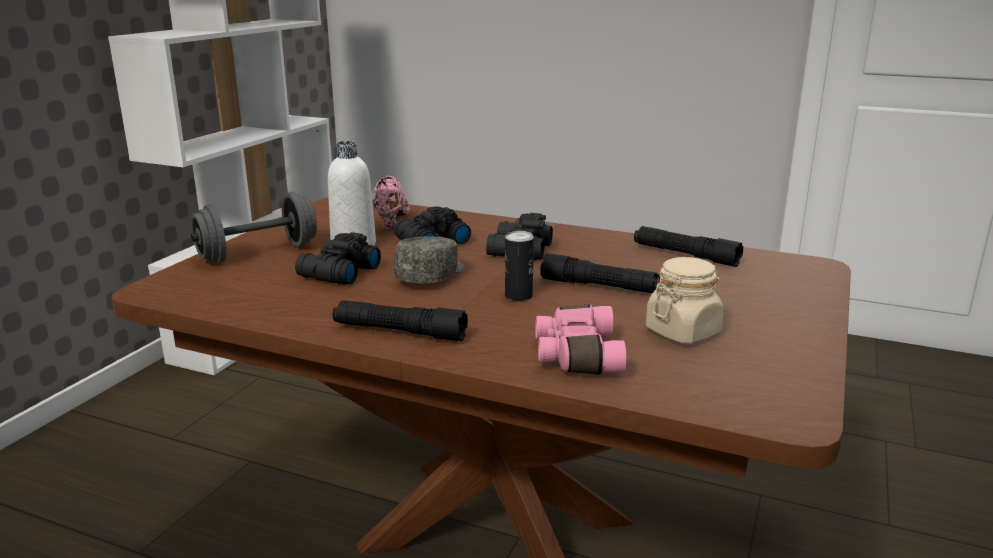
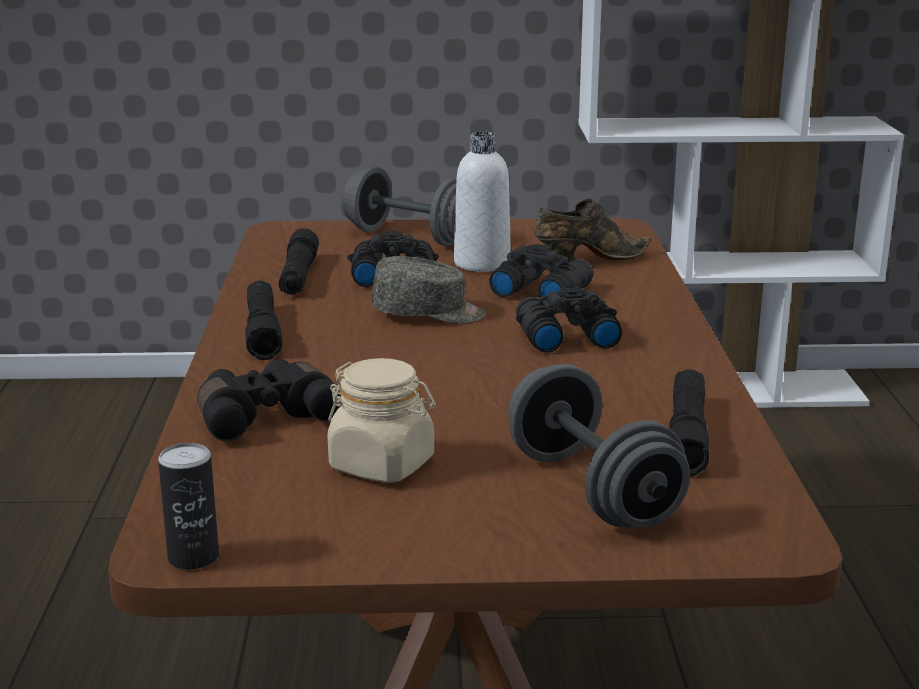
camera: 65 degrees right, 0 degrees up
pink shoe [374,176,411,229] -> brown shoe [534,198,652,262]
can [505,231,534,301] -> can moved to [158,443,219,570]
pink binoculars [535,304,626,375] -> black binoculars [197,359,341,442]
black flashlight [540,253,660,293] -> black flashlight moved to [279,228,319,295]
none -> grey dumbbell [508,364,690,528]

